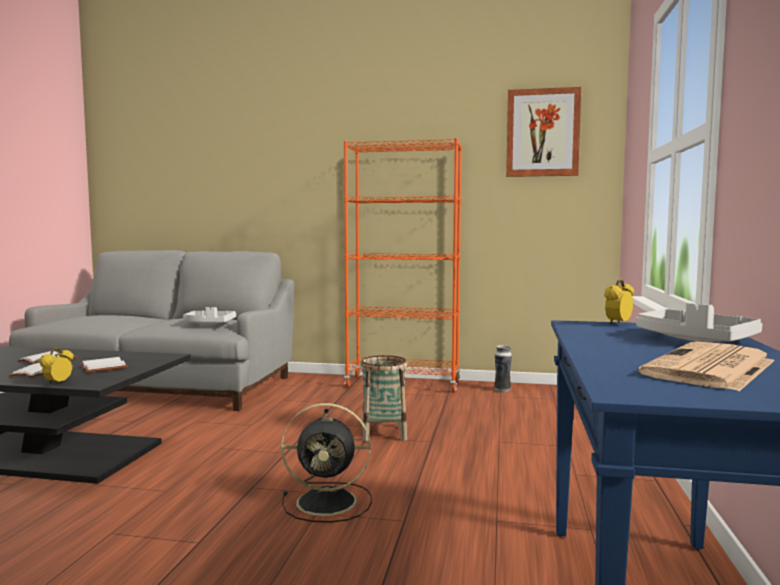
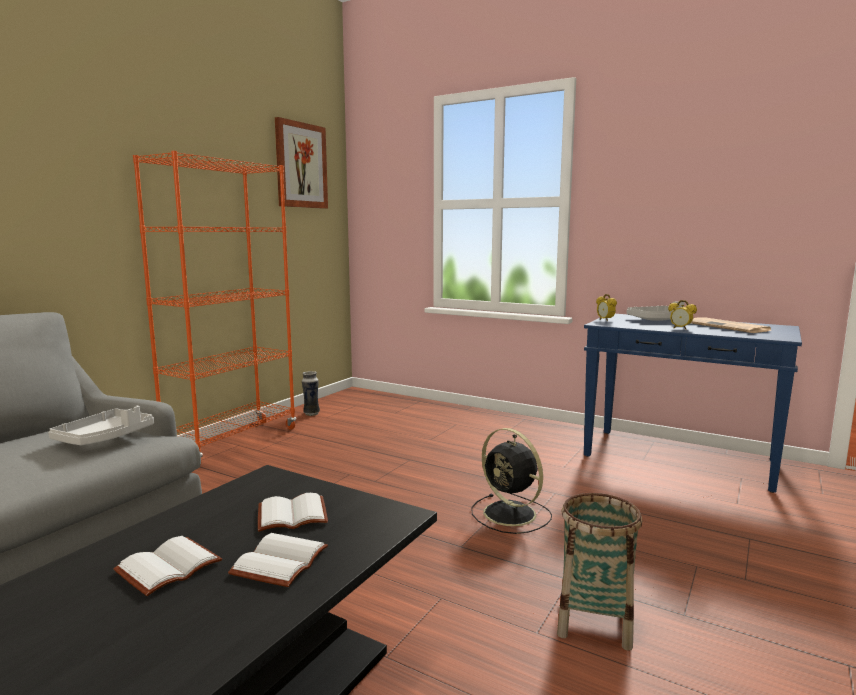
camera: 70 degrees left, 5 degrees up
alarm clock [39,348,73,385] -> alarm clock moved to [668,300,697,330]
black fan [281,403,372,523] -> black fan turned 120 degrees clockwise [471,428,552,534]
basket [360,355,407,442] -> basket moved to [557,493,642,651]

